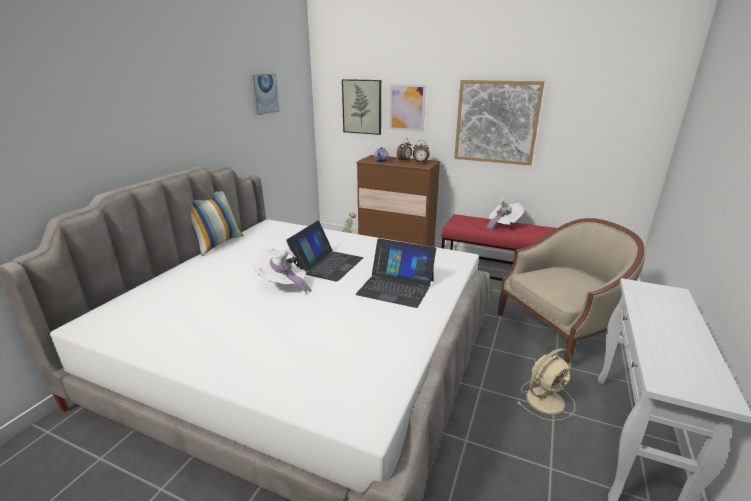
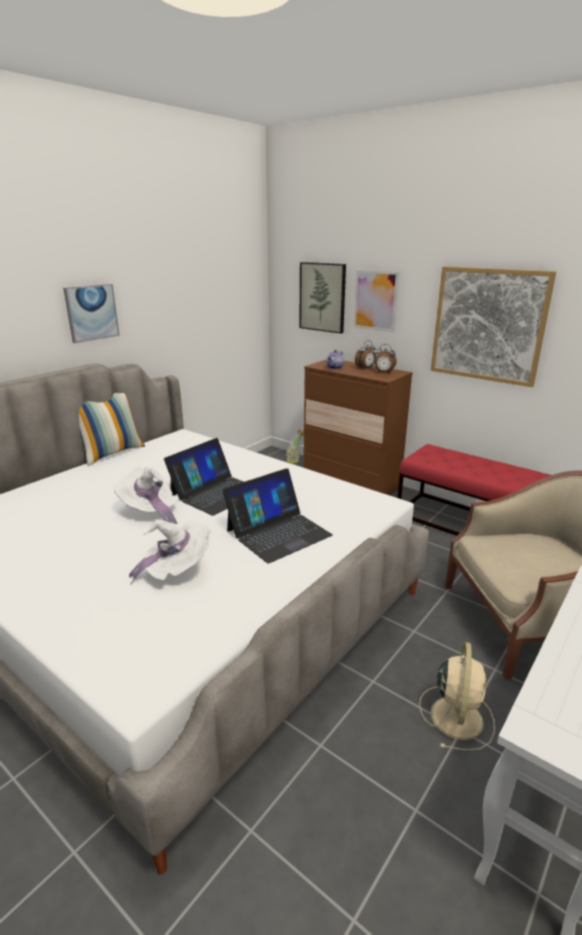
camera: 15 degrees right, 0 degrees up
picture [251,74,279,115] -> picture moved to [63,284,120,343]
laptop [356,238,436,308] -> laptop turned 75 degrees counterclockwise [222,468,333,564]
white hat [486,199,524,231] -> white hat moved to [129,519,212,584]
beige fan [517,348,575,421] -> beige fan turned 60 degrees counterclockwise [419,642,495,751]

